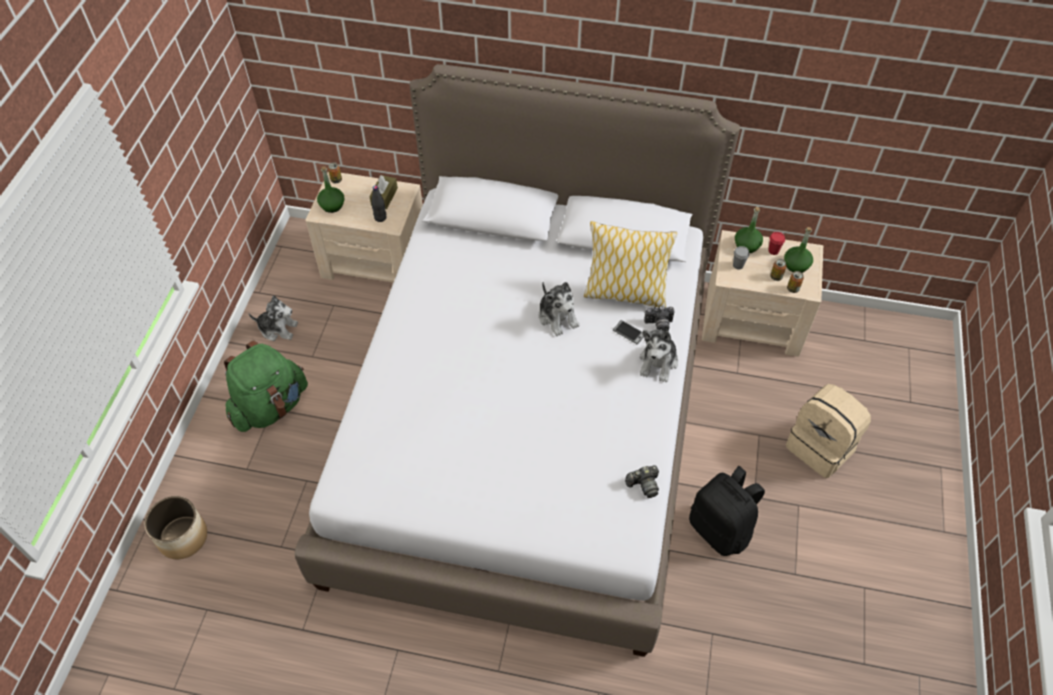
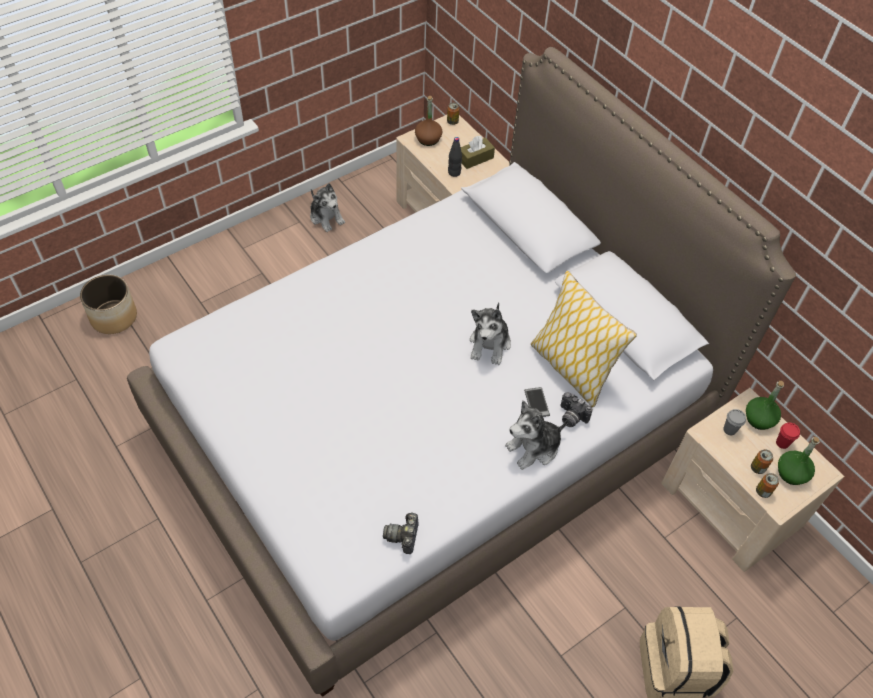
camera: 40 degrees right, 0 degrees up
green backpack [224,340,308,432] -> none
green bottle [317,166,344,213] -> brown bottle [415,96,442,146]
camera [625,465,659,498] -> camera turned 75 degrees clockwise [383,512,419,554]
black backpack [689,466,765,556] -> none

